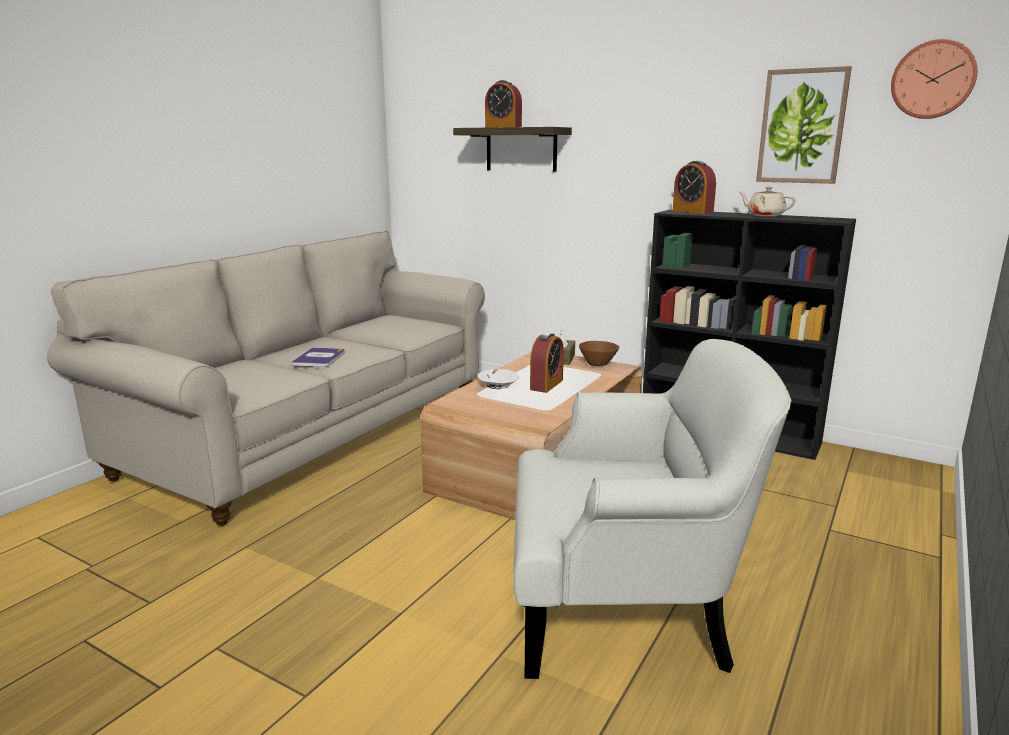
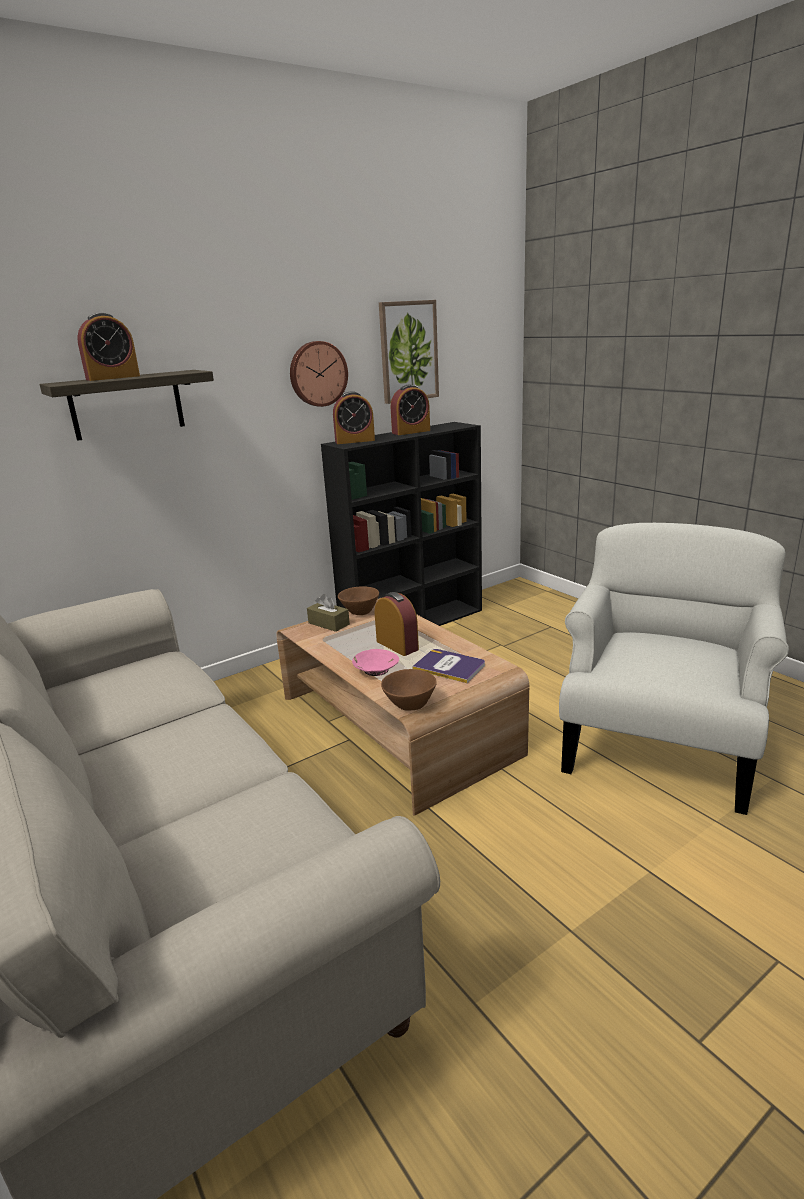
camera: 65 degrees left, 5 degrees up
book [291,347,345,367] -> book moved to [412,649,485,683]
white bowl [477,369,519,389] -> pink bowl [352,649,399,676]
beige teapot [739,187,796,217] -> alarm clock [391,385,430,435]
wall clock [891,39,977,119] -> wall clock moved to [290,341,348,407]
none -> brown bowl [381,669,437,711]

